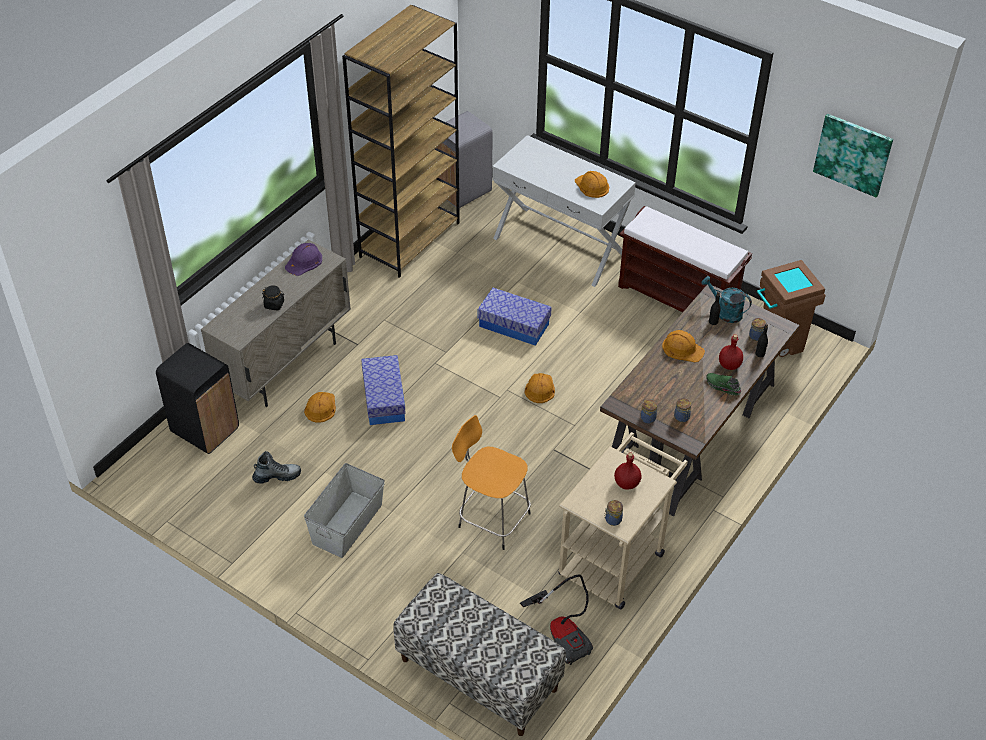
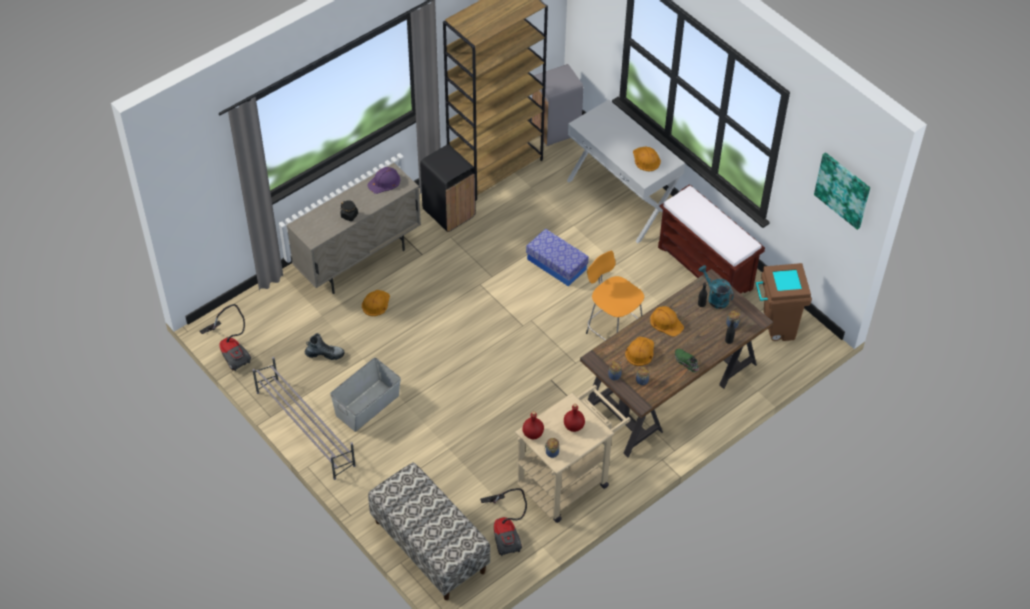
camera: 15 degrees right, 5 degrees up
black trash can [156,343,239,454] -> black trash can moved to [420,144,476,232]
storage box [361,355,406,425] -> none
orange stool [452,415,531,550] -> orange stool moved to [586,251,644,341]
orange hard hat [524,373,555,403] -> orange hard hat moved to [625,337,654,366]
red bottle [719,334,743,370] -> red bottle moved to [522,411,544,439]
none -> vacuum cleaner [199,304,251,371]
none -> grey shoe rack [253,357,356,480]

